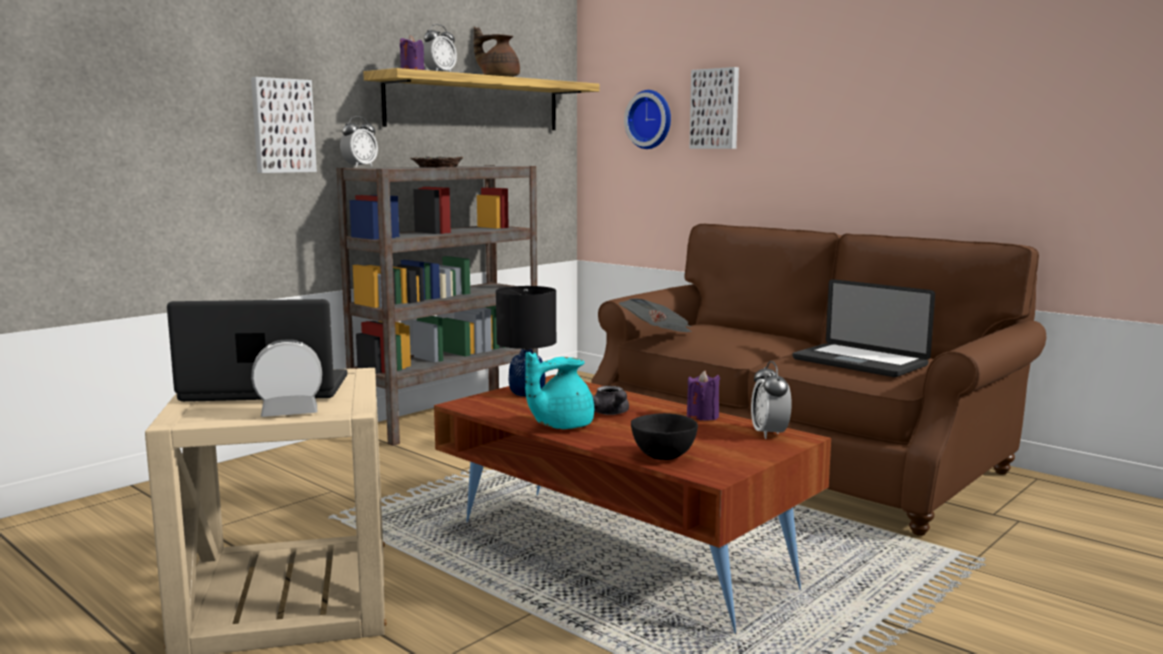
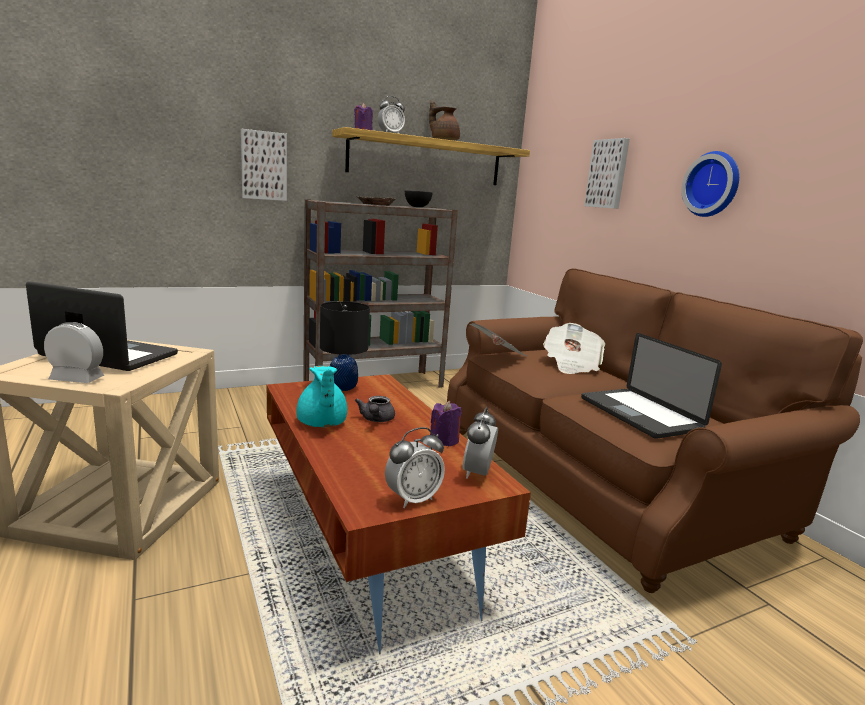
camera: 20 degrees right, 5 degrees up
alarm clock [340,116,378,167] -> alarm clock moved to [385,427,445,508]
turquoise teapot [525,352,594,429] -> turquoise teapot turned 90 degrees counterclockwise [296,366,347,427]
wall clock [624,90,671,149] -> wall clock moved to [681,151,739,217]
black bowl [631,413,698,460] -> black bowl moved to [405,190,433,207]
none -> newspaper [543,323,605,374]

